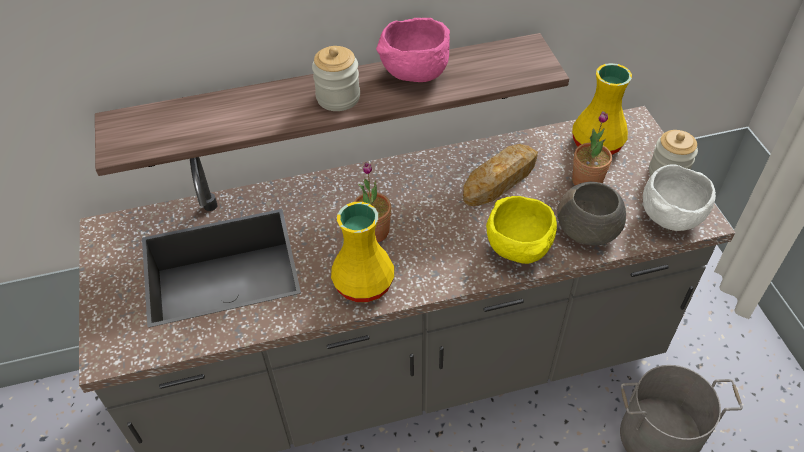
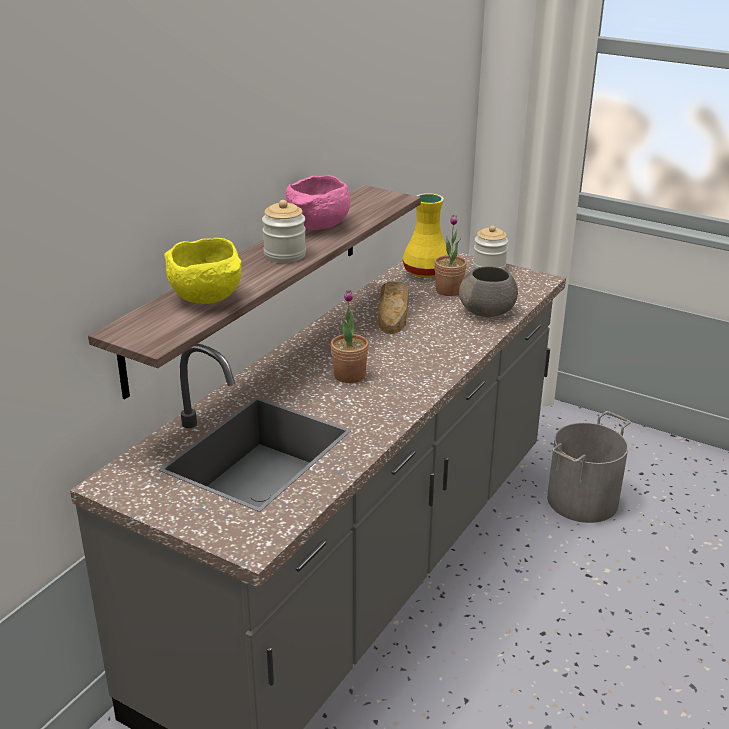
camera: 45 degrees left, 20 degrees down
yellow vase [331,202,394,302] -> none
yellow bowl [486,196,557,264] -> yellow bowl moved to [164,238,242,304]
white bowl [643,164,716,231] -> none

